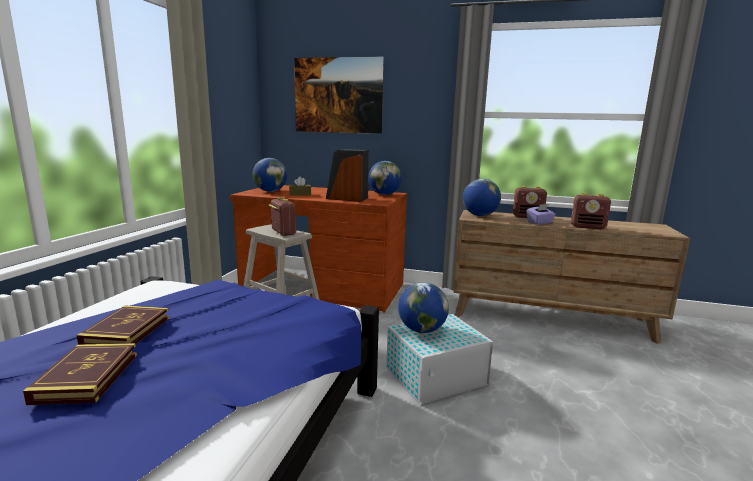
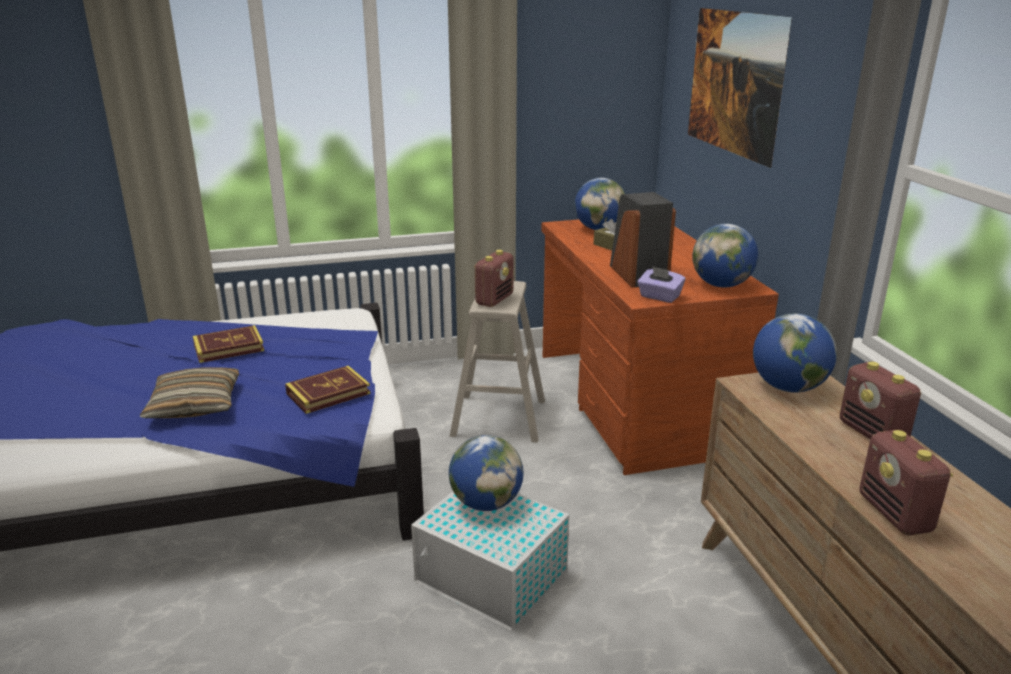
camera: 60 degrees right, 10 degrees up
book [23,343,137,405] -> book moved to [285,366,371,414]
purple tissue box [526,204,556,225] -> purple tissue box moved to [637,266,685,303]
none -> pillow [140,367,239,418]

